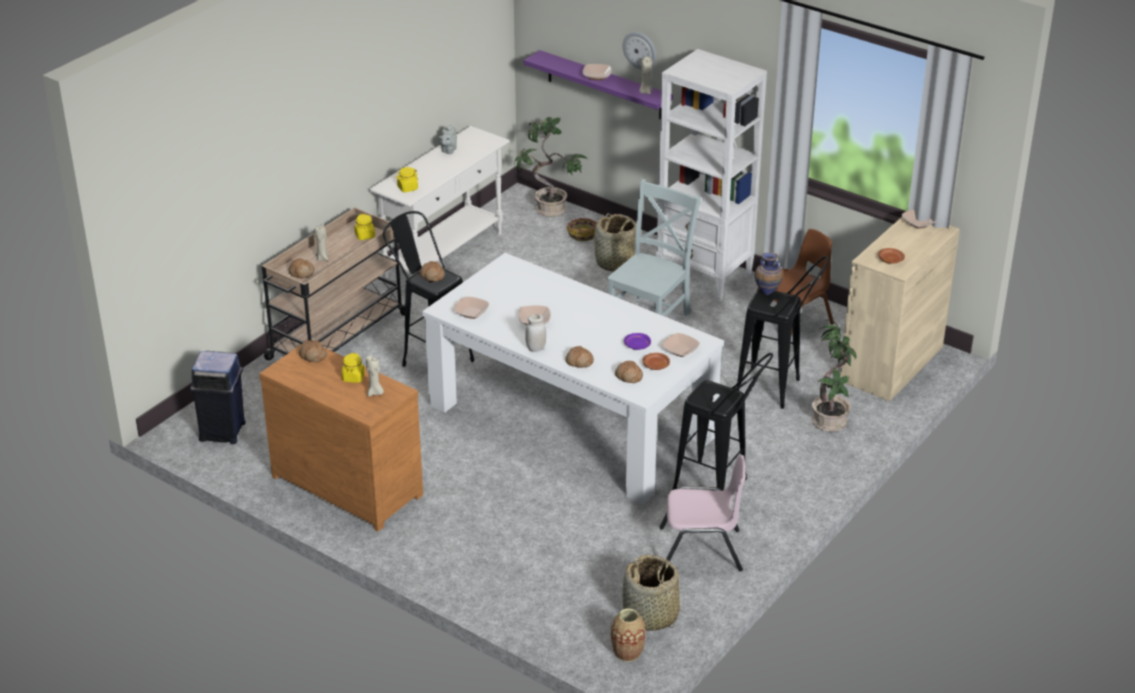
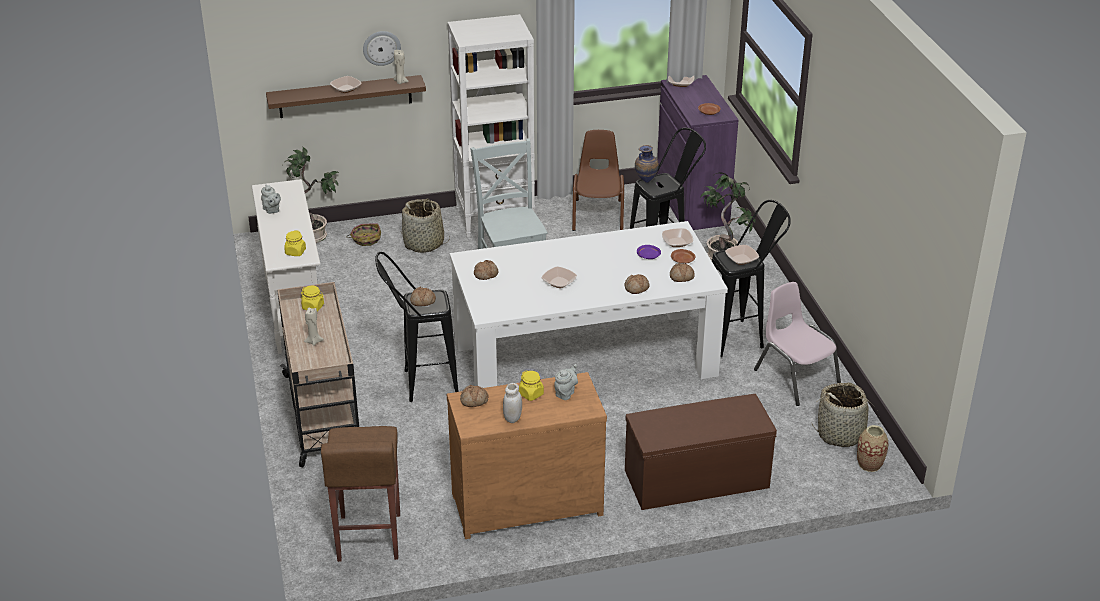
camera: 50 degrees left, 0 degrees up
blue trash can [190,351,246,444] -> brown stool [321,426,400,562]
bread [288,259,315,279] -> bread moved to [474,260,498,280]
beige candle [366,355,384,397] -> grey teapot [554,364,578,400]
bowl [453,297,489,319] -> bowl moved to [725,245,759,265]
purple shelf [524,50,673,120] -> brown shelf [266,75,426,118]
white jar [525,314,546,352] -> white jar moved to [503,383,522,423]
pink chair [659,455,746,572] -> pink chair turned 75 degrees counterclockwise [754,282,841,406]
beige cabinet [840,216,960,401] -> purple cabinet [656,75,738,230]
none -> brown bench [625,394,777,510]

